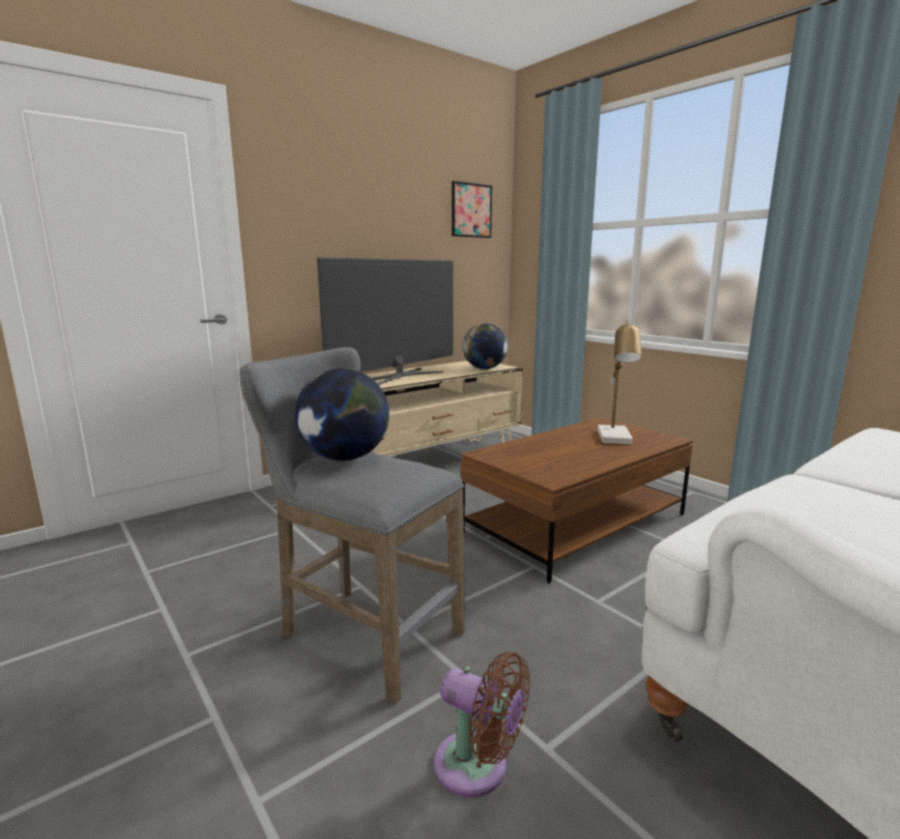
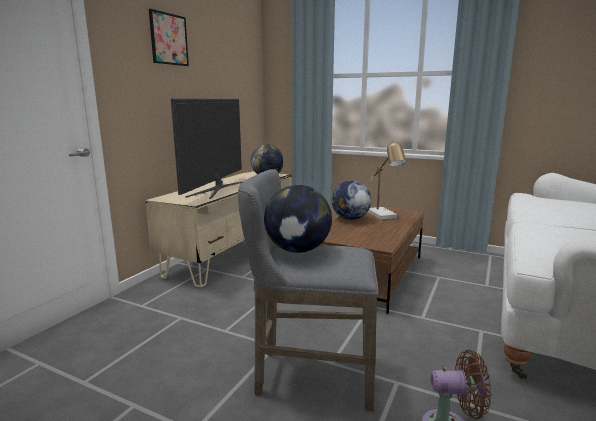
camera: 25 degrees left, 0 degrees up
picture [452,181,492,238] -> picture moved to [149,9,189,66]
none -> globe [331,180,371,220]

